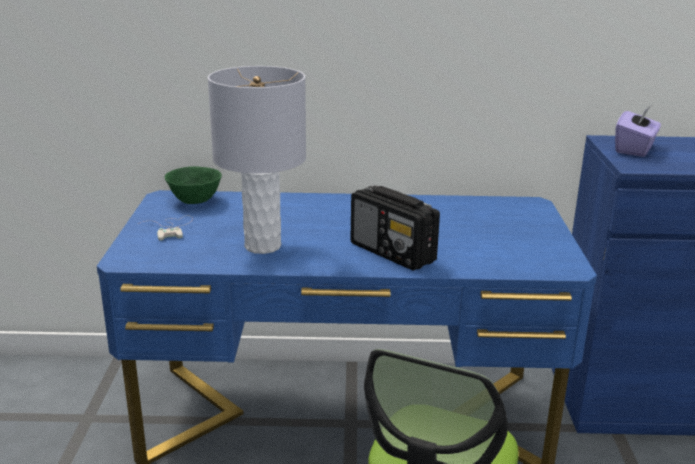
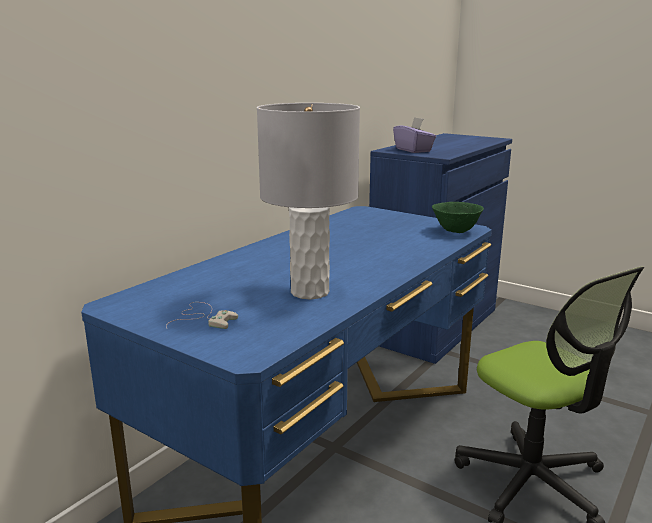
camera: 55 degrees left, 5 degrees down
green bowl [165,166,222,204] -> green bowl moved to [432,202,484,233]
radio [350,185,440,271] -> none

